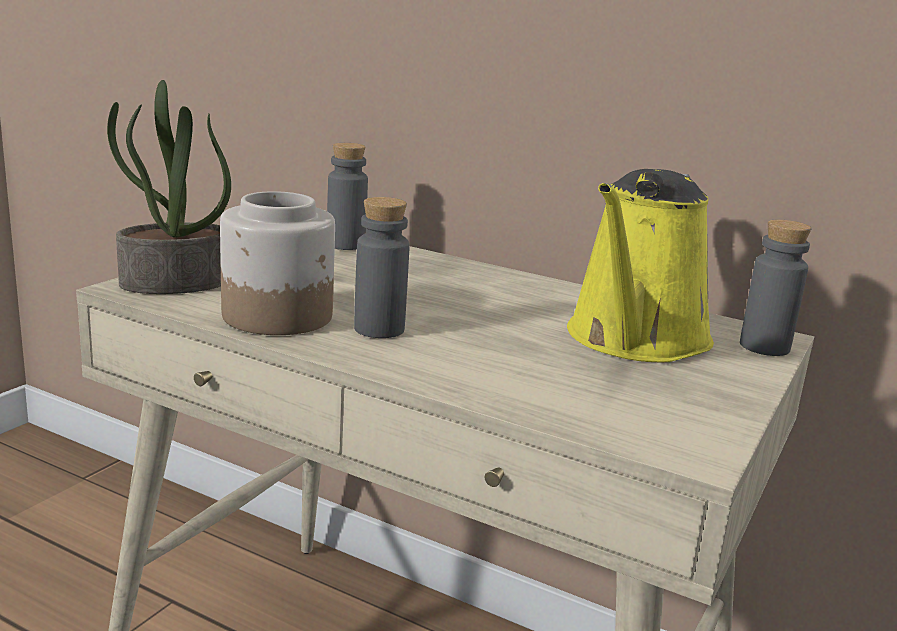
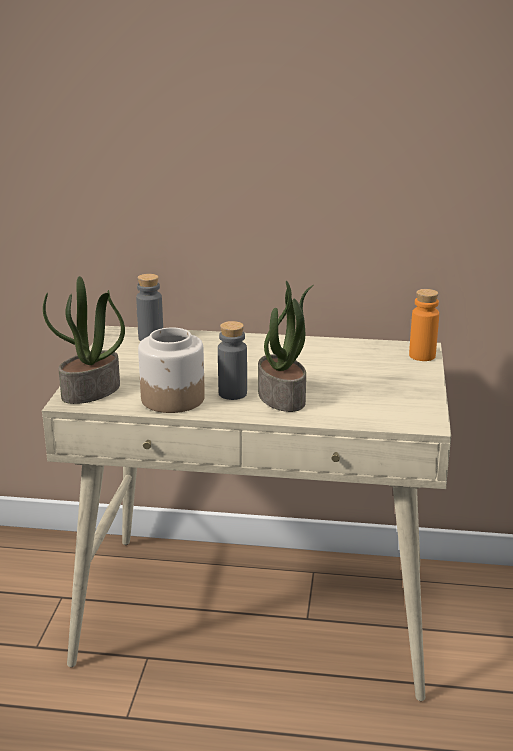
camera: 20 degrees left, 5 degrees up
yellow watering can [567,169,714,362] -> none
grey bottle [740,220,811,356] -> orange bottle [409,289,439,361]
none -> potted plant [258,281,314,412]

